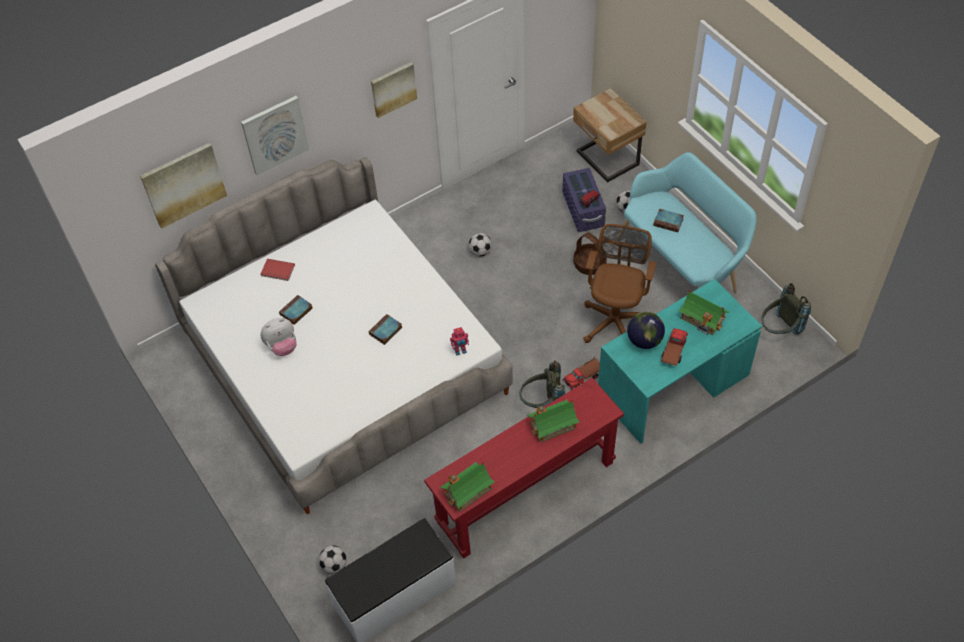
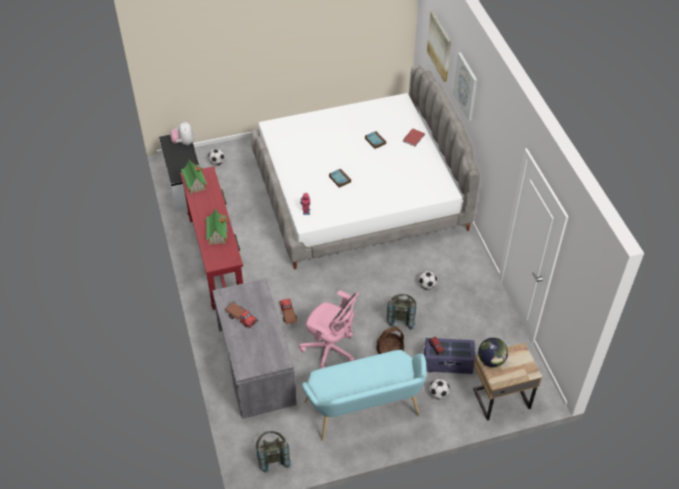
camera: 105 degrees right, 5 degrees down
plush toy [261,318,297,356] -> plush toy moved to [171,121,194,145]
picture [371,62,417,118] -> none
grey backpack [519,360,565,408] -> grey backpack moved to [387,294,417,330]
brown office chair [583,224,656,343] -> pink office chair [299,290,359,368]
turquoise desk [598,279,762,444] -> grey desk [212,278,296,419]
globe [627,312,665,349] -> globe moved to [478,338,508,367]
book [653,209,684,232] -> none
toy house [678,290,729,335] -> none

